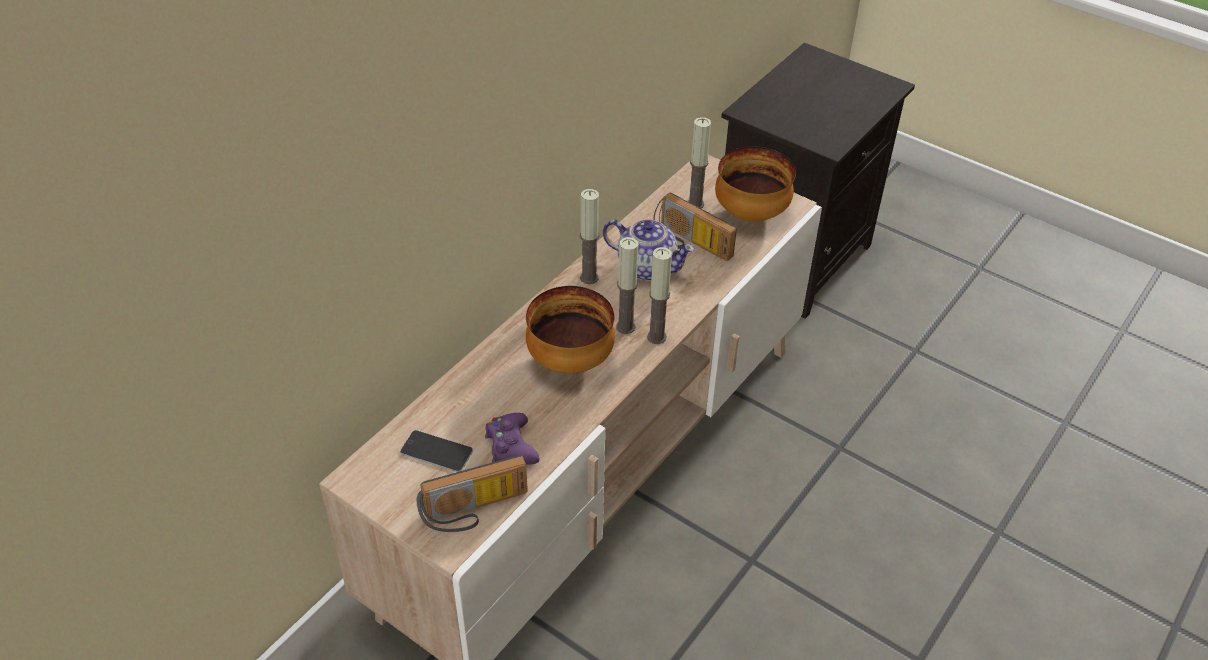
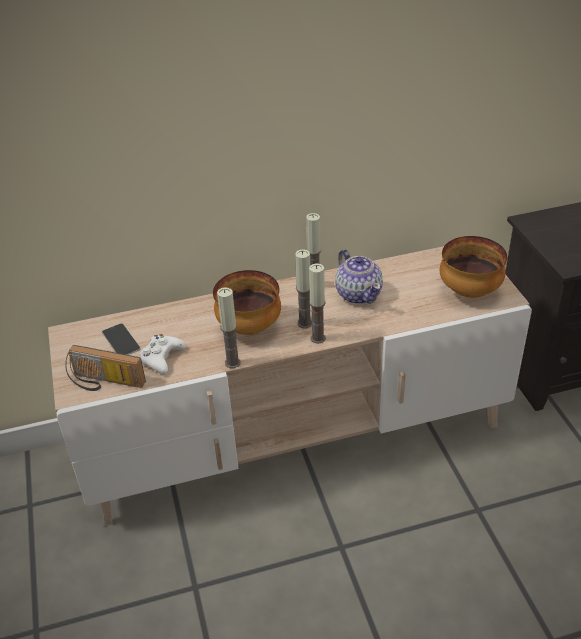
camera: 40 degrees right, 5 degrees down
purple game controller [485,413,540,465] -> white game controller [140,334,186,374]
radio [653,193,737,261] -> none
candle [688,117,711,208] -> candle moved to [217,287,241,368]

